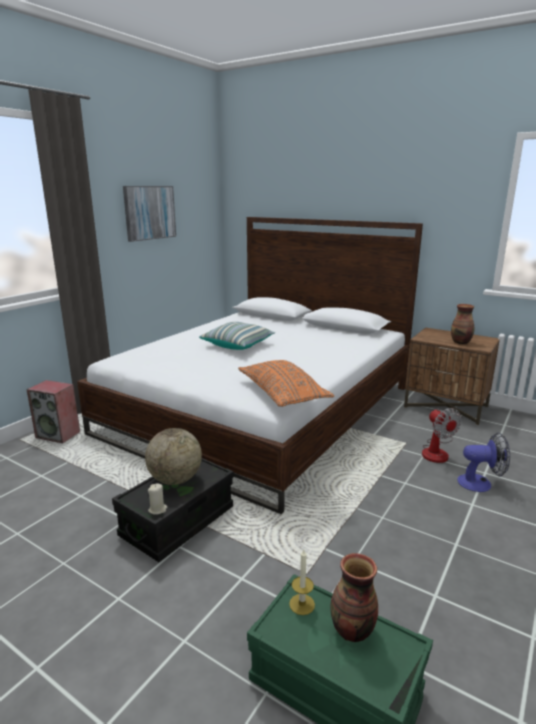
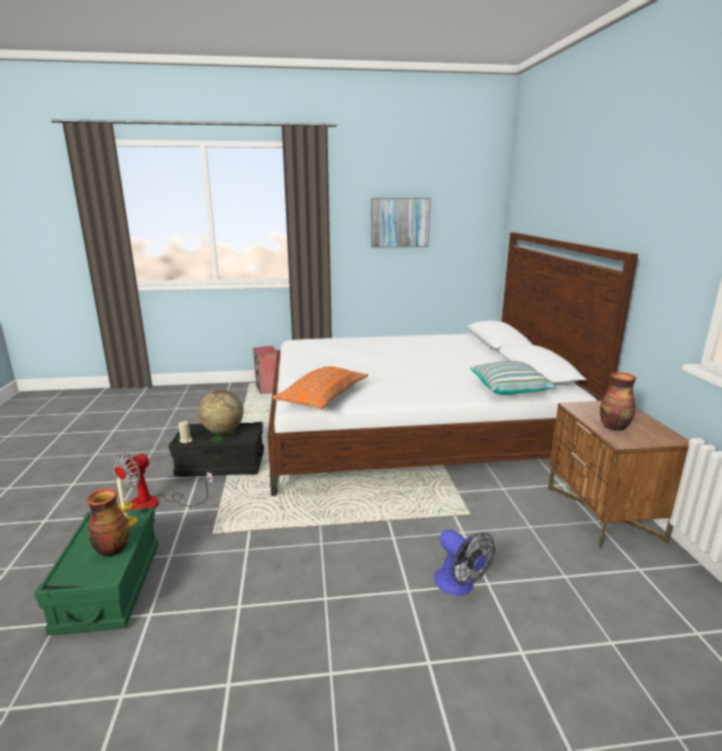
camera: 50 degrees right, 0 degrees up
pillow [199,322,276,350] -> pillow moved to [470,361,557,395]
fan [422,408,462,463] -> fan moved to [111,452,213,510]

